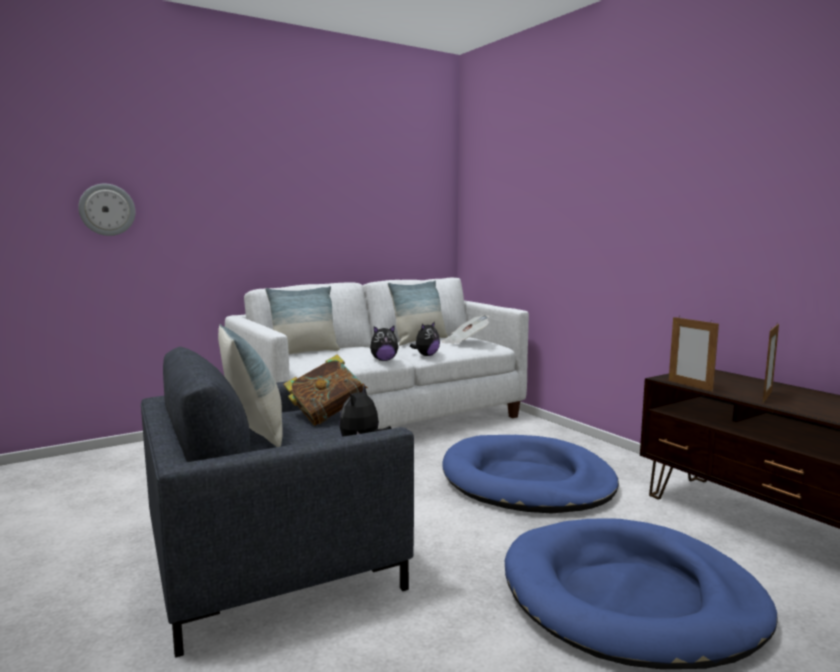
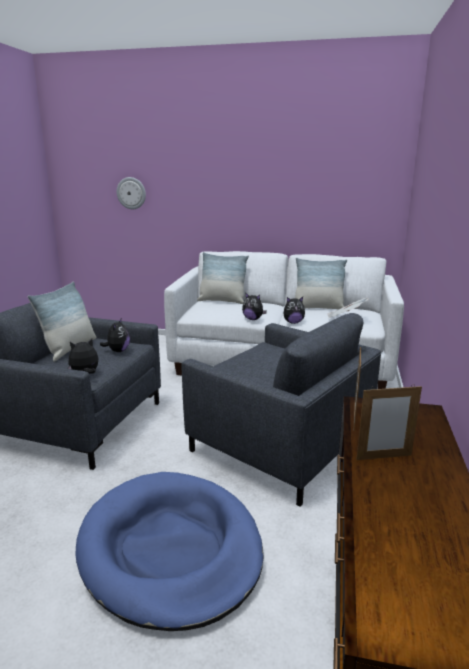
camera: 45 degrees right, 10 degrees up
book [283,355,368,426] -> plush toy [100,319,130,352]
blue dog bed [442,435,619,514] -> grey armchair [181,313,381,507]

